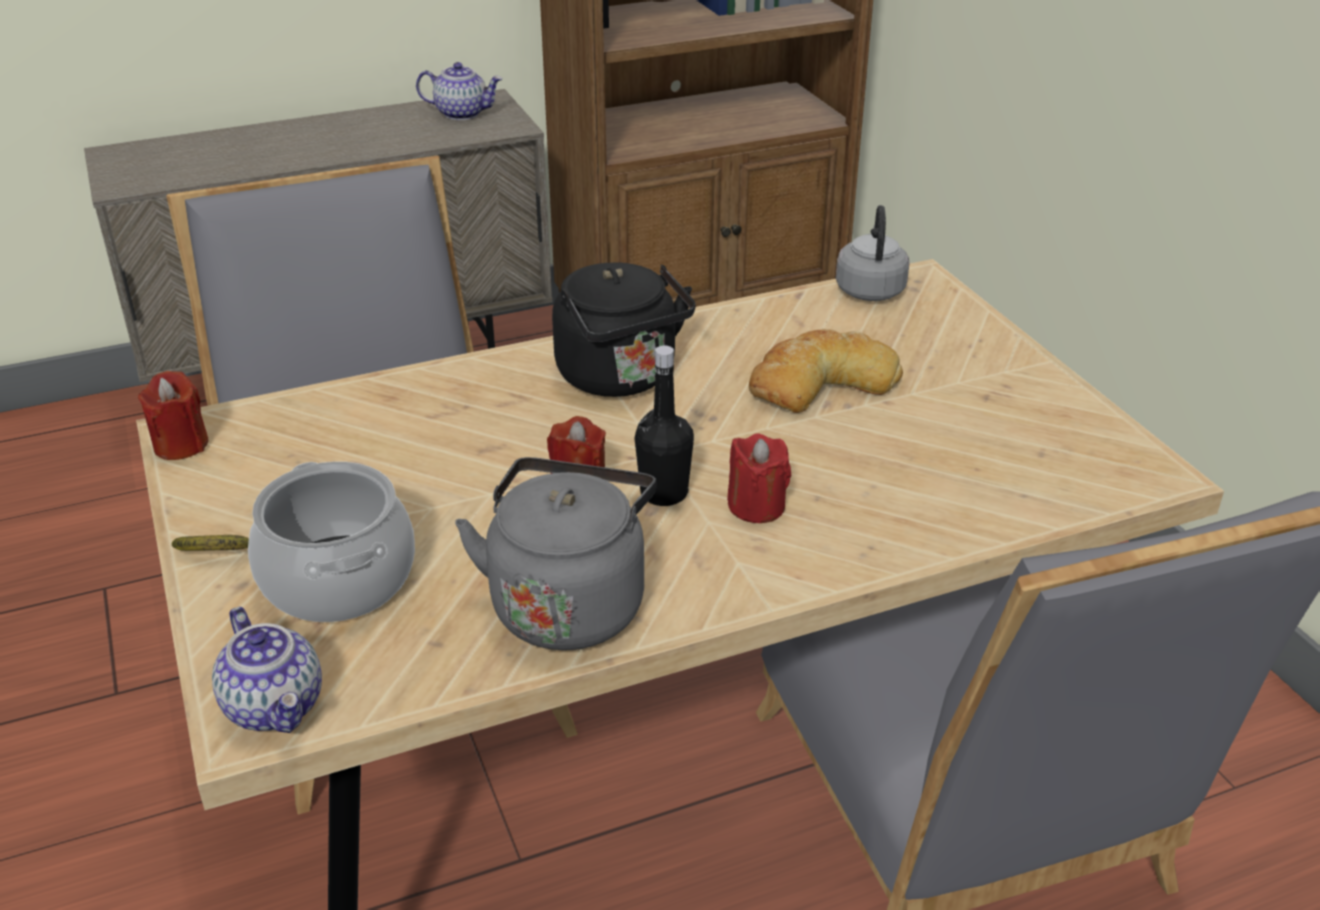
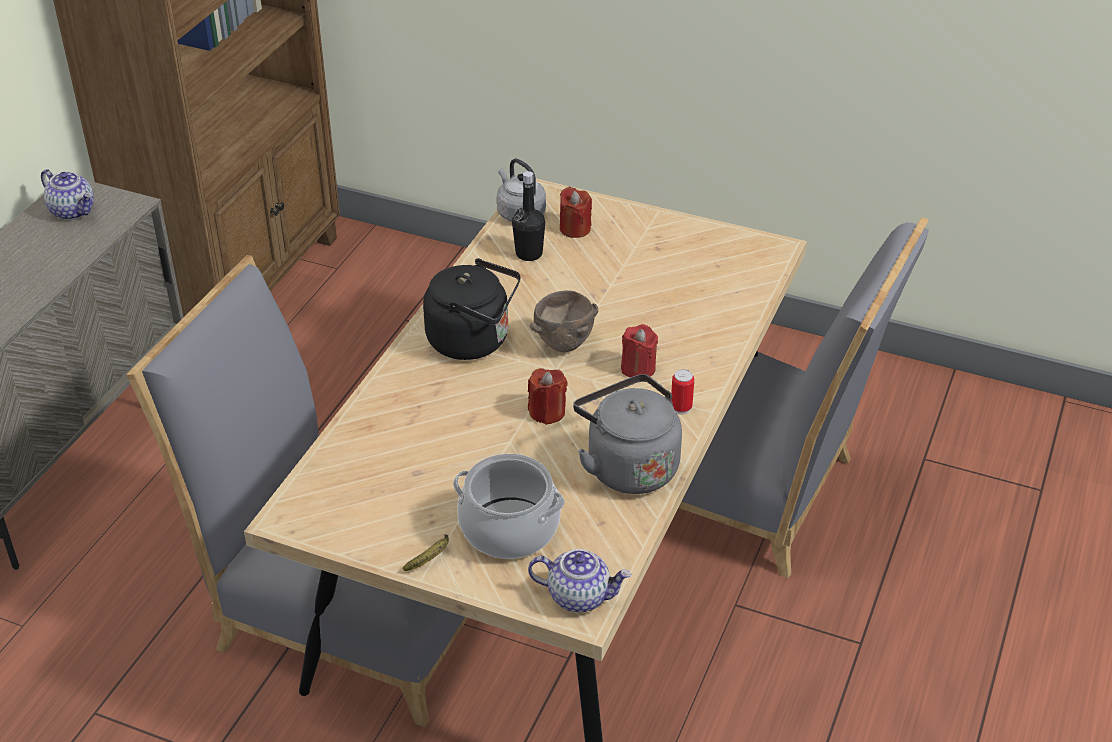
camera: 45 degrees left, 5 degrees up
red candle [138,371,208,460] -> red candle moved to [560,187,592,238]
teapot [416,62,503,120] -> teapot turned 75 degrees clockwise [41,169,94,220]
black bottle [635,346,694,506] -> black bottle moved to [512,171,545,261]
bread [749,329,903,413] -> none
none -> brown bowl [530,290,598,352]
none -> can [671,369,694,414]

